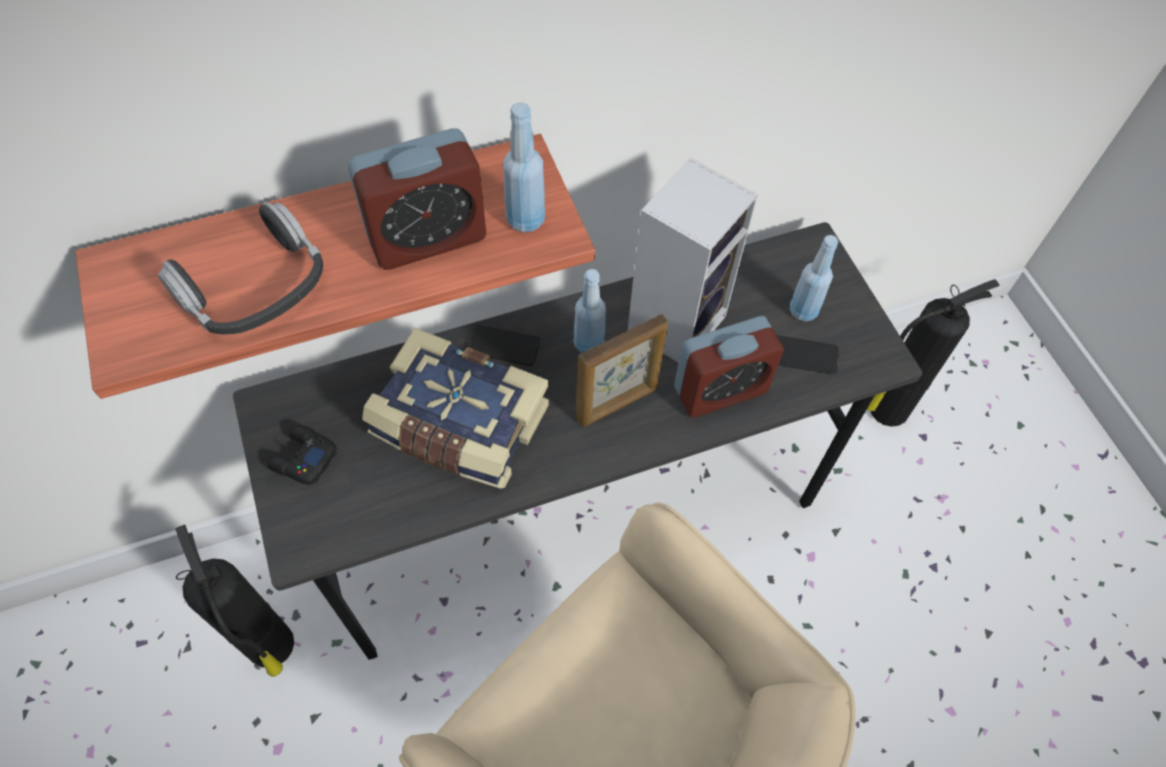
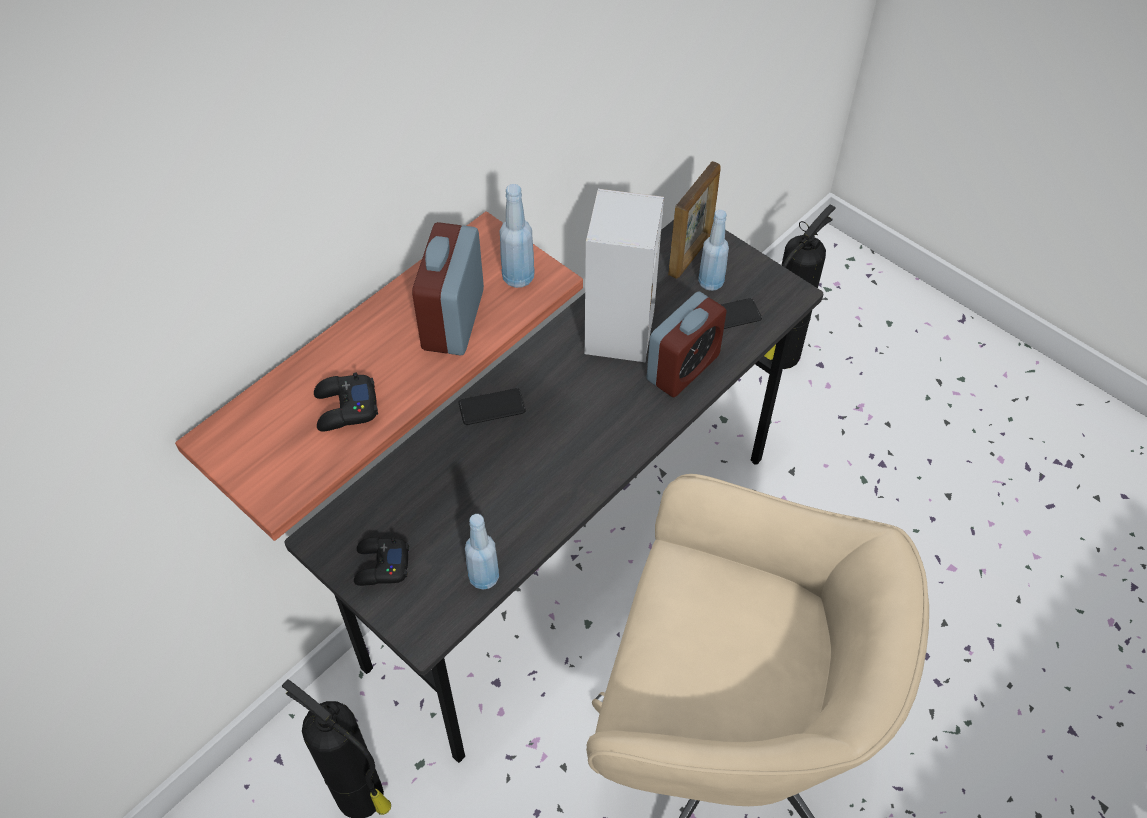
camera: 25 degrees left, 5 degrees down
headphones [158,202,323,335] -> black game controller [314,372,378,431]
alarm clock [348,128,486,270] -> alarm clock turned 150 degrees clockwise [412,222,484,355]
book [362,328,549,489] -> none
blue bottle [574,269,606,353] -> blue bottle moved to [465,514,499,590]
picture frame [576,314,668,427] -> picture frame moved to [668,161,721,279]

